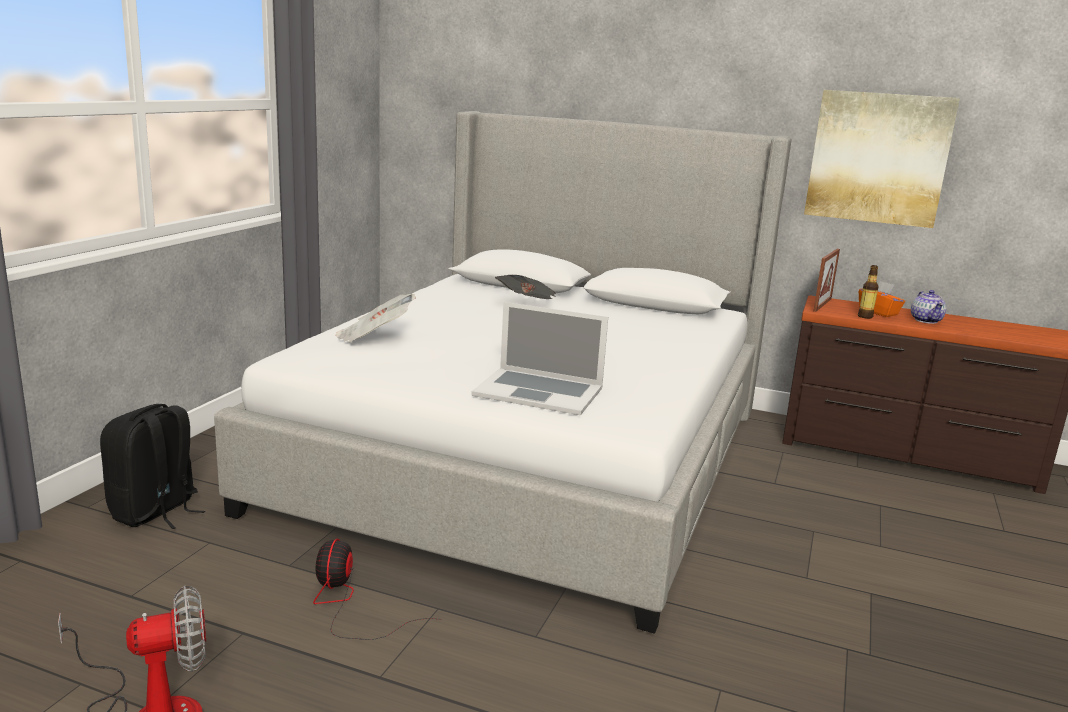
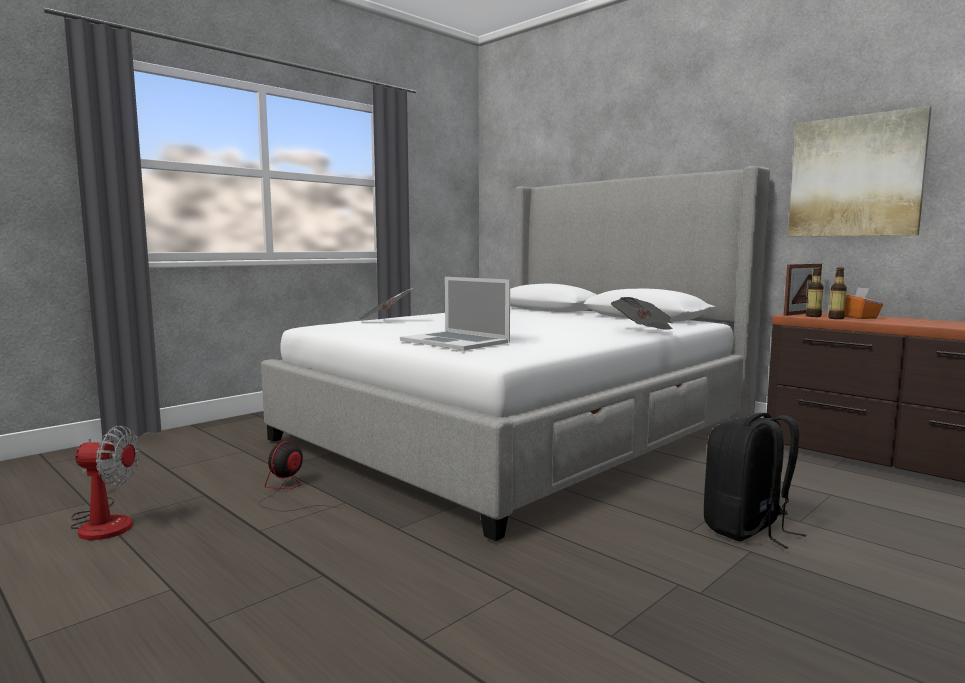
camera: 25 degrees right, 10 degrees down
black backpack [100,404,205,529] -> black backpack moved to [704,413,806,549]
newspaper [495,275,555,299] -> newspaper moved to [611,297,673,330]
teapot [911,290,946,324] -> none
none -> bottle [806,267,824,317]

